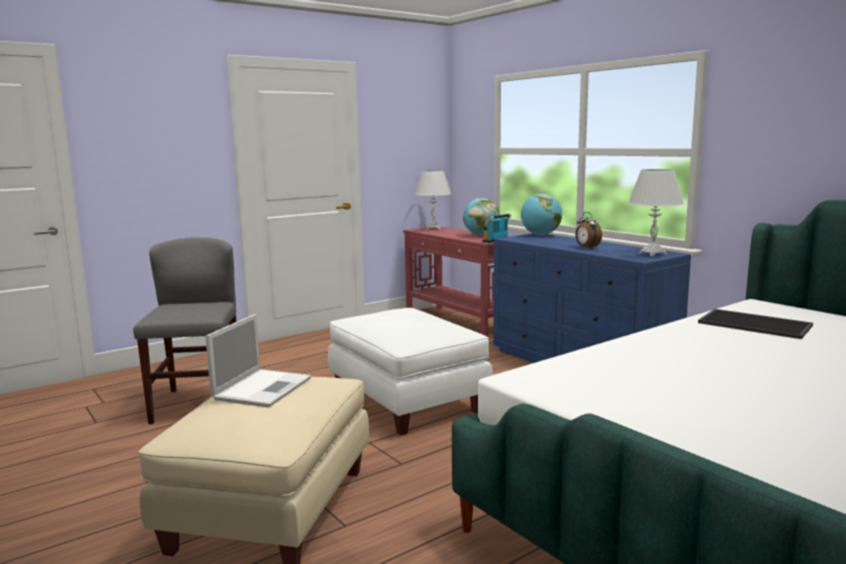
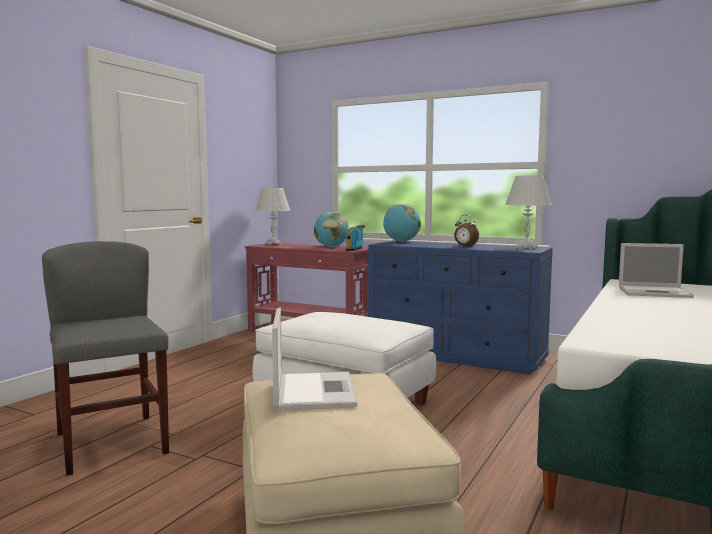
camera: 25 degrees left, 5 degrees down
tray [698,309,813,339] -> laptop [619,243,694,298]

